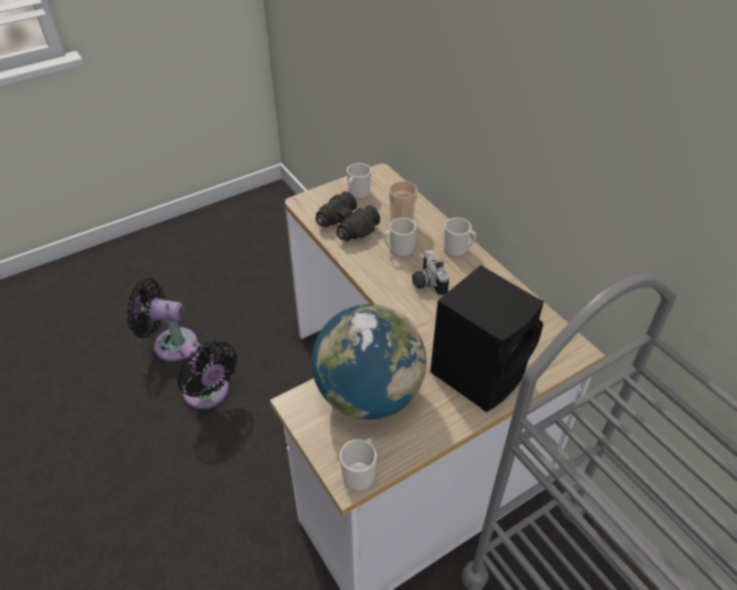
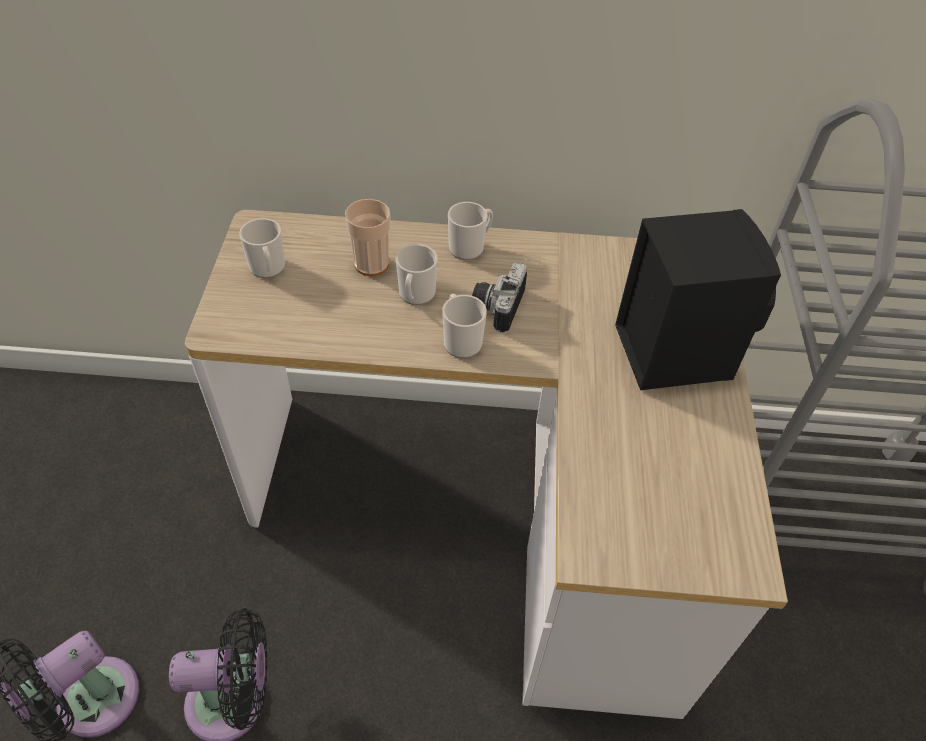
camera: 55 degrees left, 5 degrees up
globe [312,304,426,420] -> none
black binoculars [315,191,380,241] -> none
mug [340,438,377,491] -> mug moved to [442,294,487,358]
camera [412,249,449,296] -> camera turned 90 degrees clockwise [472,263,527,333]

